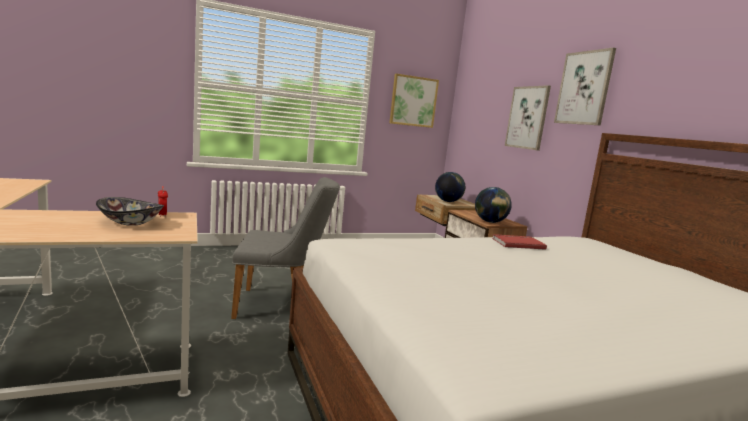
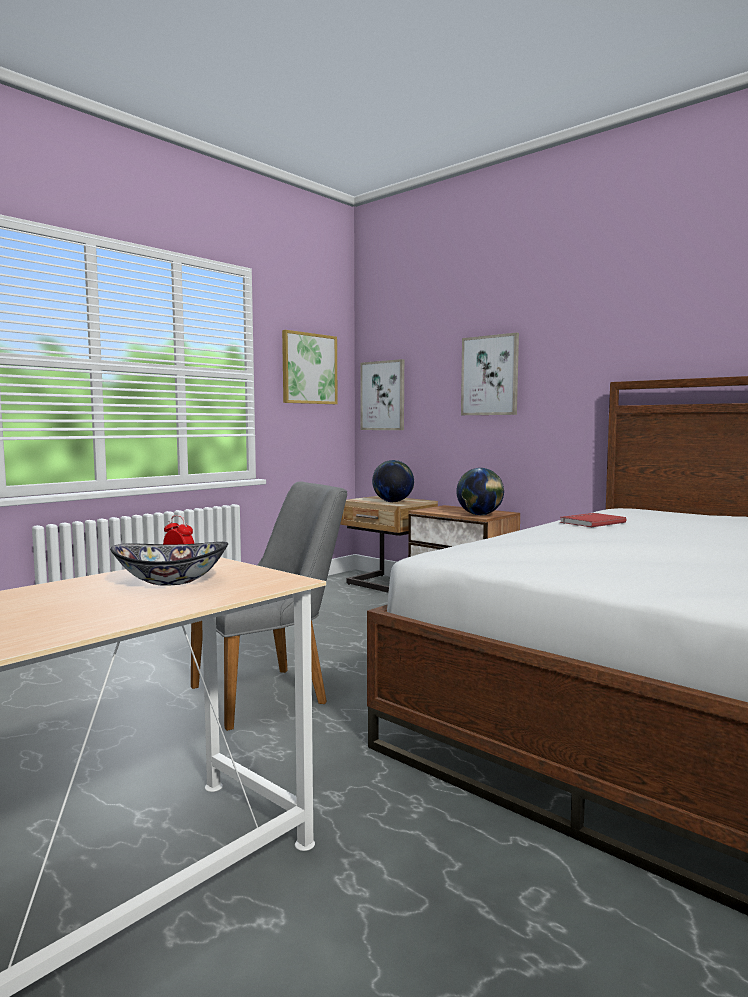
camera: 25 degrees left, 5 degrees down
picture [554,48,616,126] -> picture moved to [361,359,404,430]

